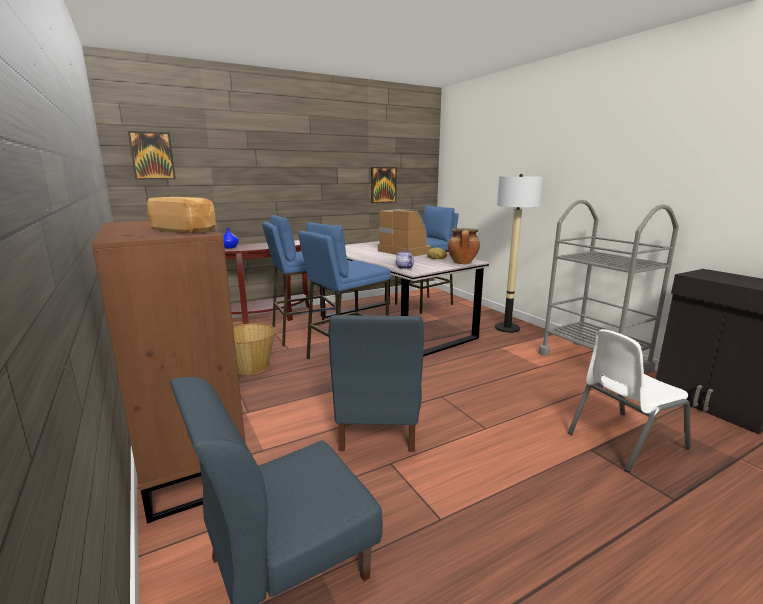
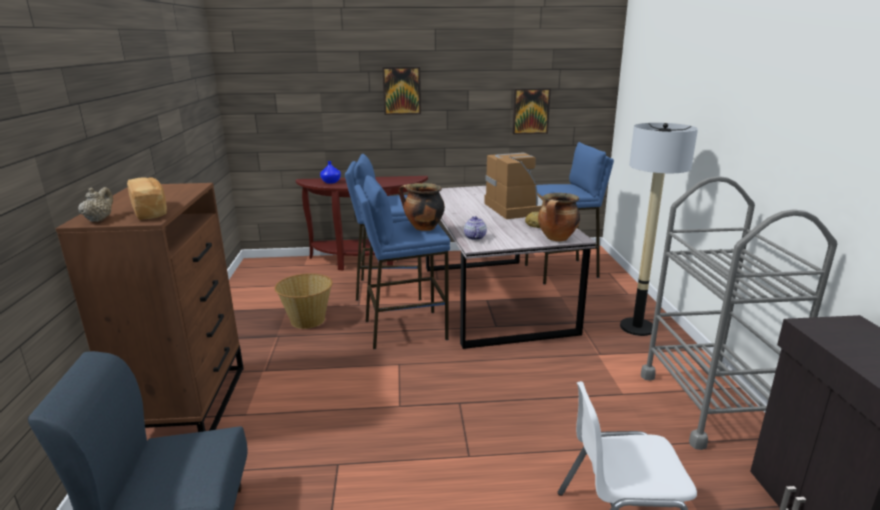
camera: 25 degrees right, 5 degrees up
picture [128,131,176,180] -> picture moved to [382,67,421,115]
blue chair [329,315,424,452] -> none
none -> beige teapot [78,187,113,222]
none -> cooking pot [399,183,445,231]

